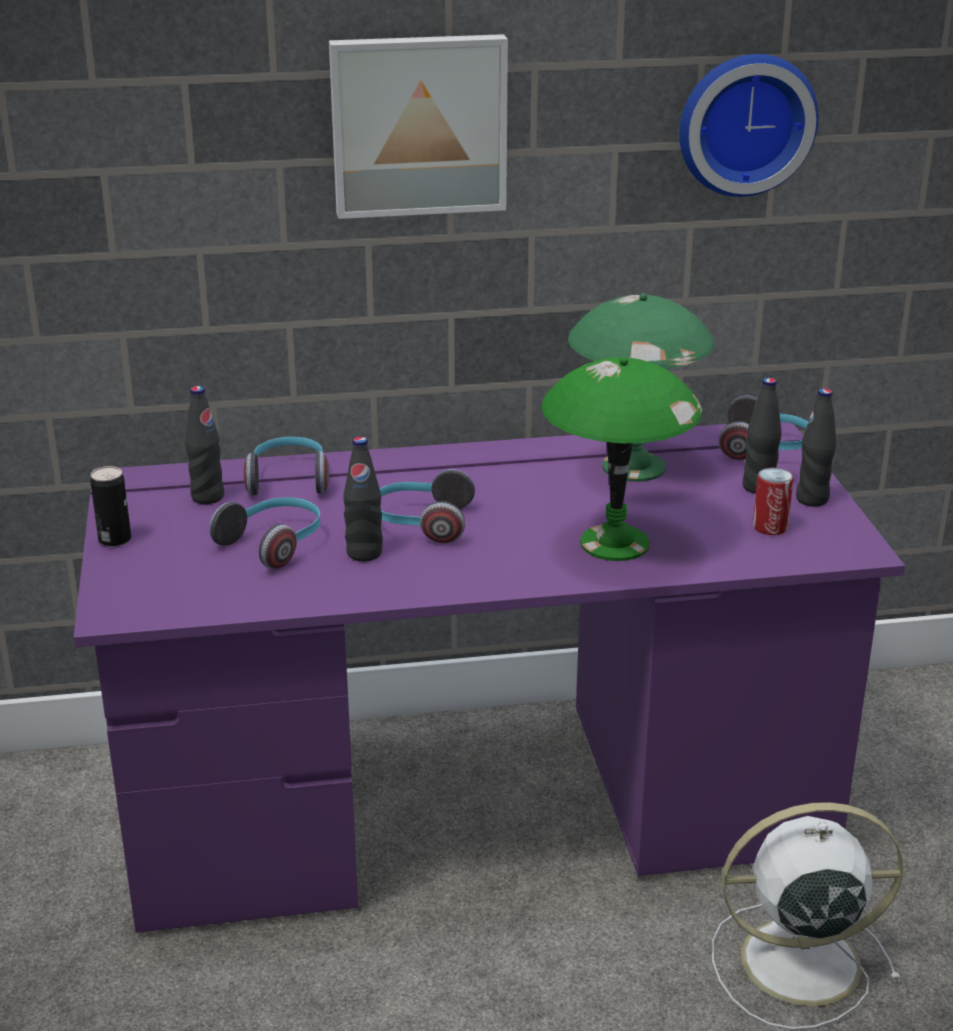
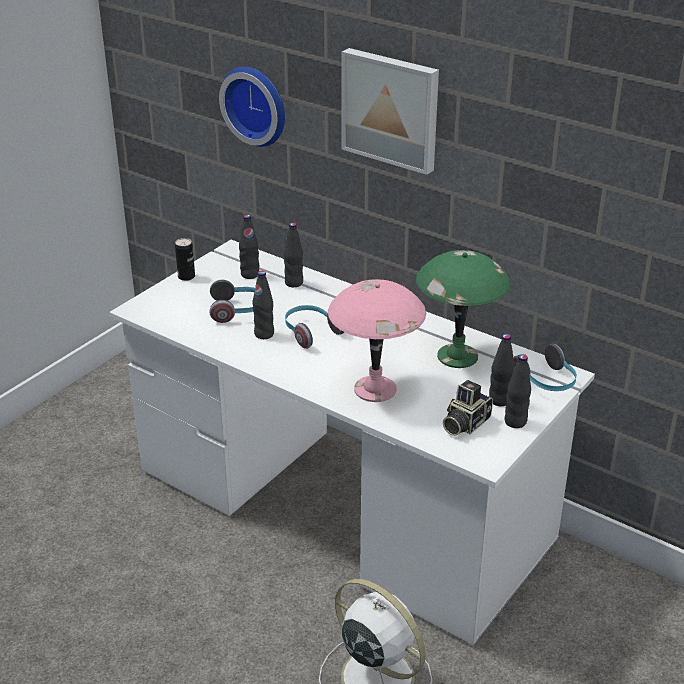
camera: 45 degrees right, 5 degrees up
purple desk [73,422,905,933] -> white desk [109,240,595,645]
headphones [244,437,329,496] -> black bottle [284,223,303,287]
green table lamp [541,357,702,561] -> pink table lamp [328,279,426,402]
wall clock [679,54,818,197] -> wall clock moved to [219,67,285,147]
can [753,468,794,535] -> camera [443,380,493,436]

